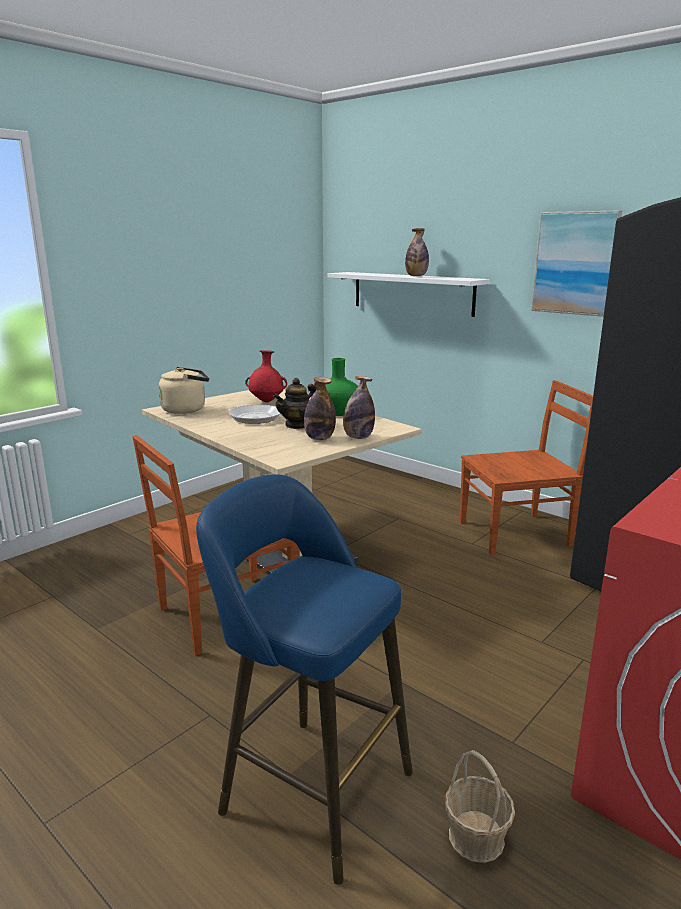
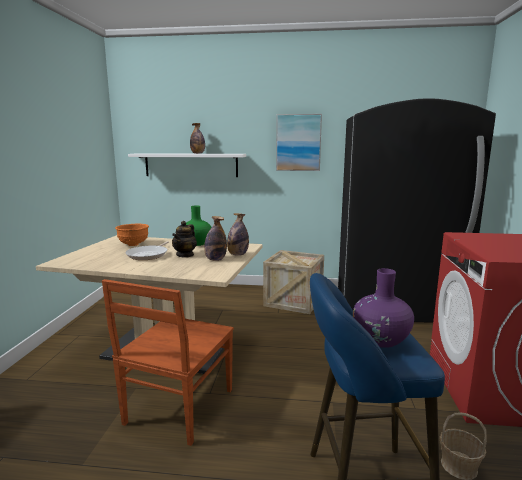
camera: 35 degrees left, 5 degrees down
beige kettle [159,367,209,414] -> none
red vase [245,350,287,403] -> orange bowl [115,224,149,246]
brown chair [460,380,593,555] -> crate [263,250,324,314]
none -> purple vase [353,268,414,348]

